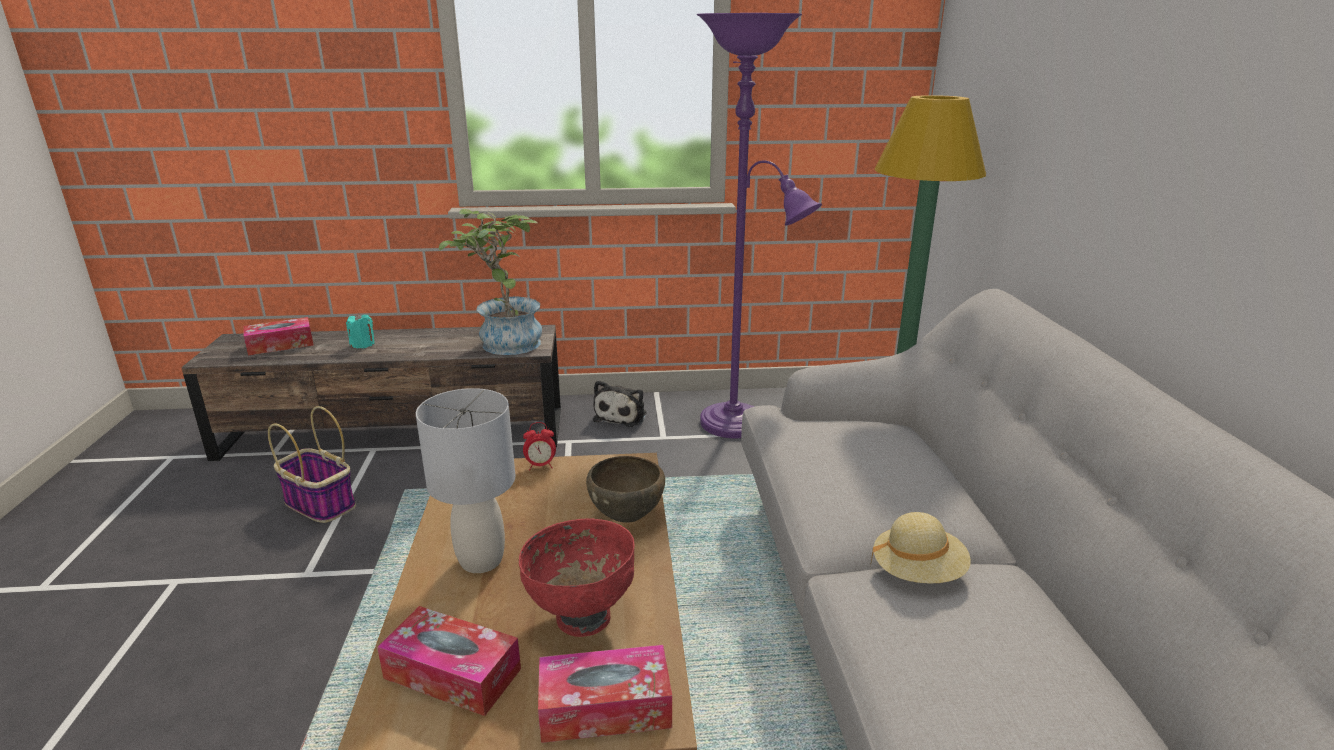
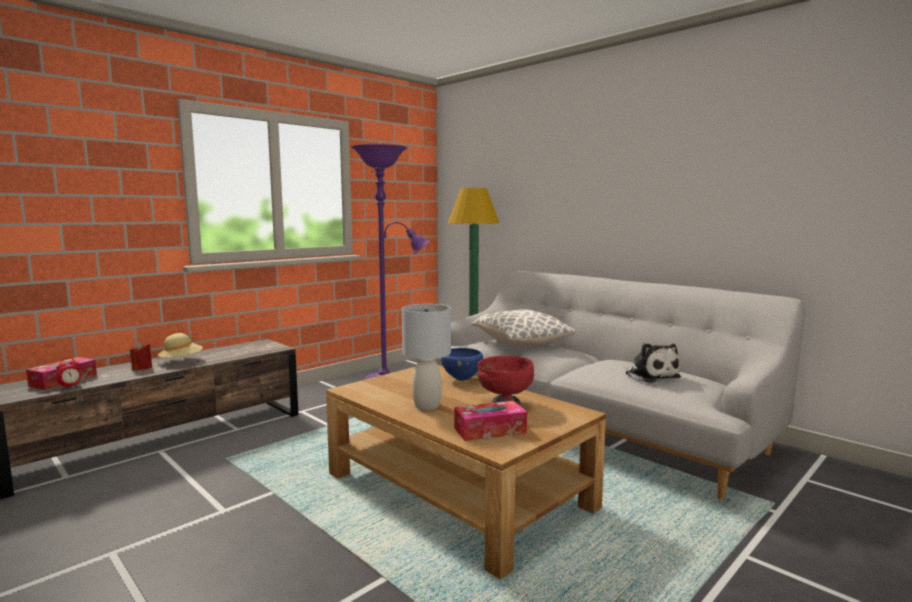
camera: 40 degrees left, 15 degrees down
basket [268,406,356,523] -> none
turquoise candle [346,313,375,348] -> red candle [130,342,152,370]
potted plant [439,209,542,355] -> none
alarm clock [523,422,556,470] -> alarm clock moved to [56,357,81,389]
tissue box [538,645,672,743] -> none
brown bowl [586,456,665,523] -> blue bowl [441,348,483,381]
plush toy [593,380,646,427] -> plush toy moved to [624,343,681,383]
beige hat [870,512,971,584] -> beige hat moved to [158,333,203,363]
none -> pillow [471,309,575,346]

